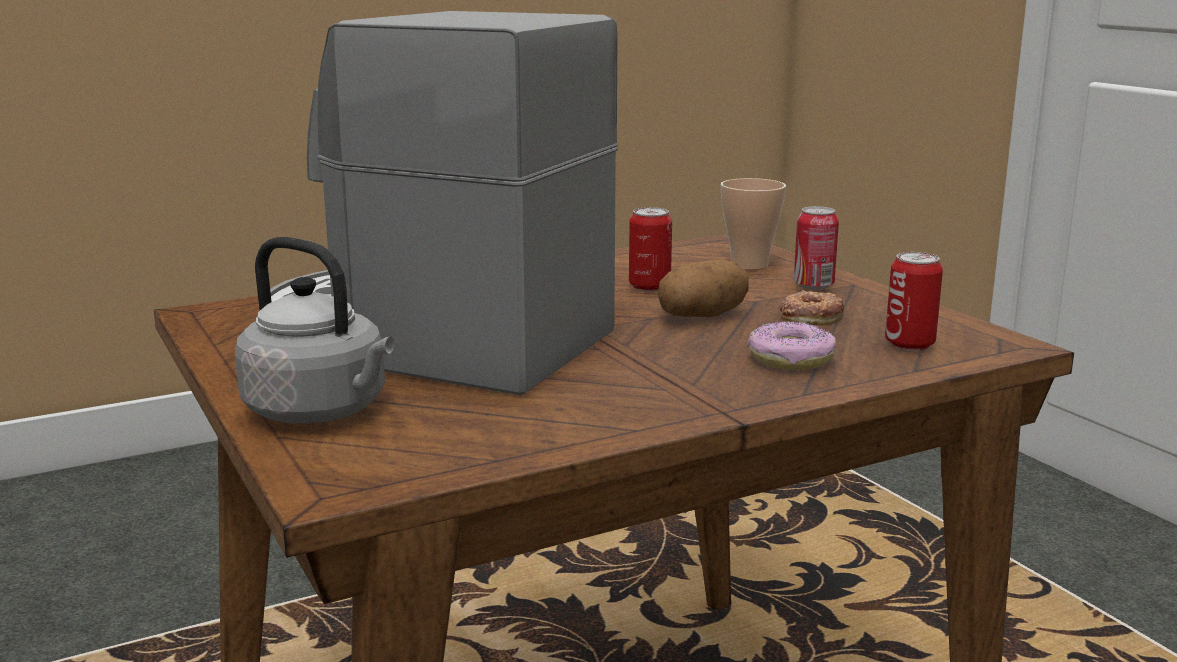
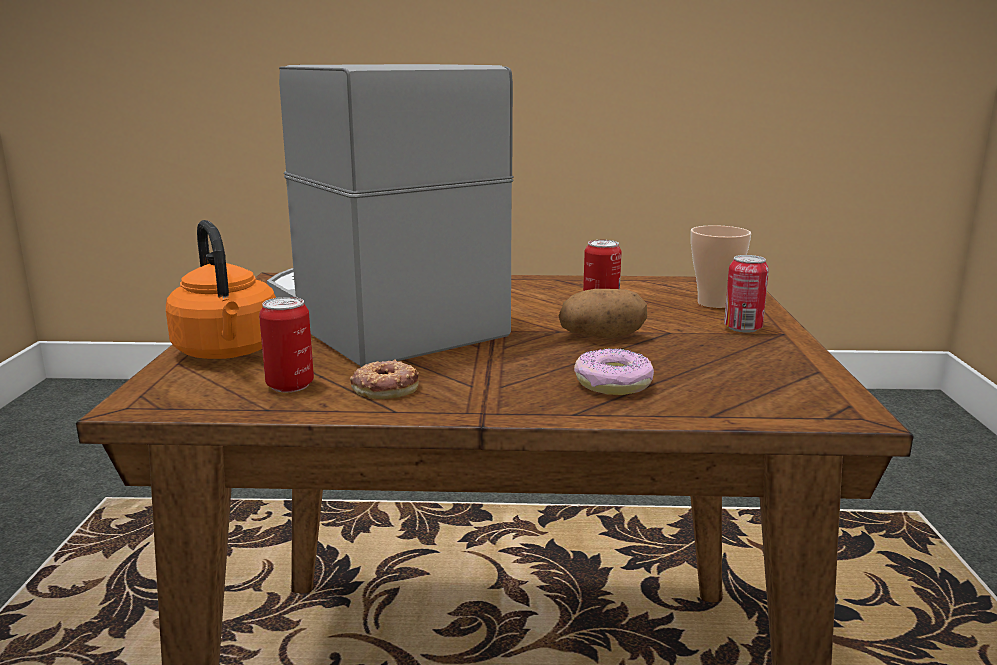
camera: 30 degrees right, 0 degrees up
grey kettle [235,237,394,423] -> orange kettle [166,220,276,359]
donut [780,290,844,325] -> donut moved to [350,359,419,399]
can [885,252,943,351] -> can moved to [259,297,314,392]

